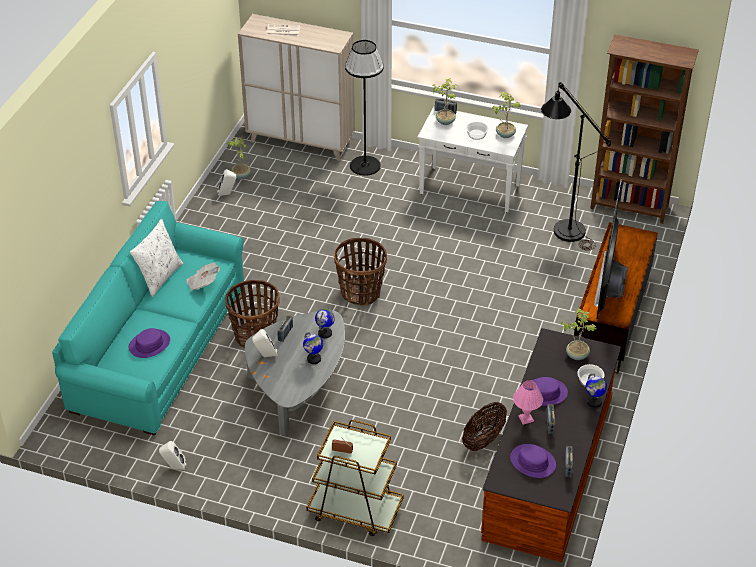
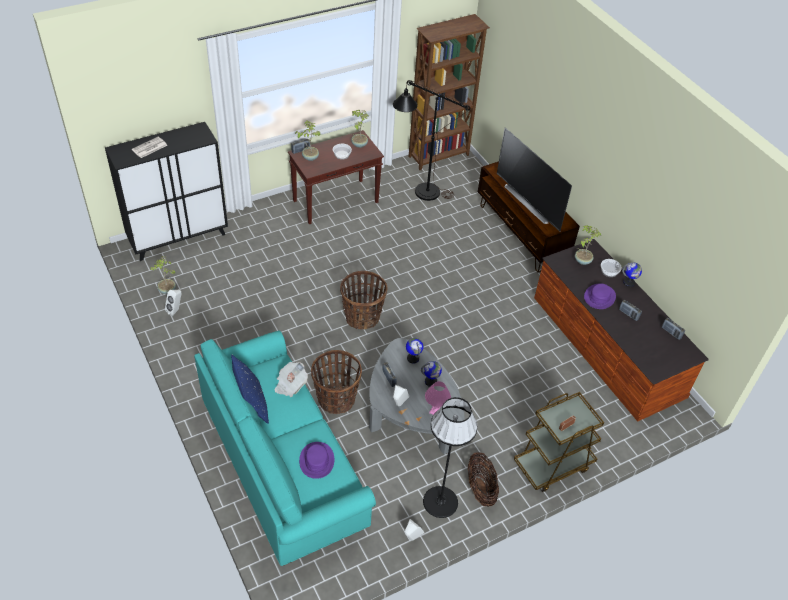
camera: 50 degrees left, 5 degrees up
white pillow [130,219,183,297] -> blue pillow [231,355,269,424]
beige cabinet [238,14,355,161] -> black cabinet [105,122,228,261]
black floor lamp [345,40,384,176] -> black floor lamp moved to [423,397,478,518]
white console table [417,106,528,212] -> brown console table [288,130,384,224]
basket [462,402,507,451] -> basket moved to [468,452,499,506]
purple hat [510,444,556,478] -> none
pink table lamp [513,380,543,425] -> pink table lamp moved to [425,381,451,415]

